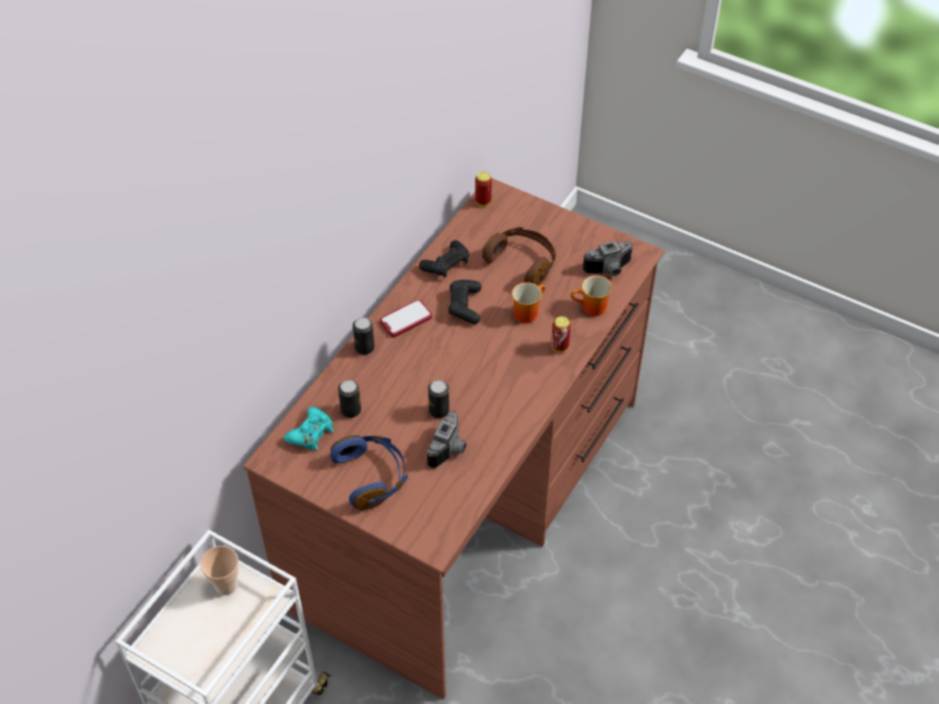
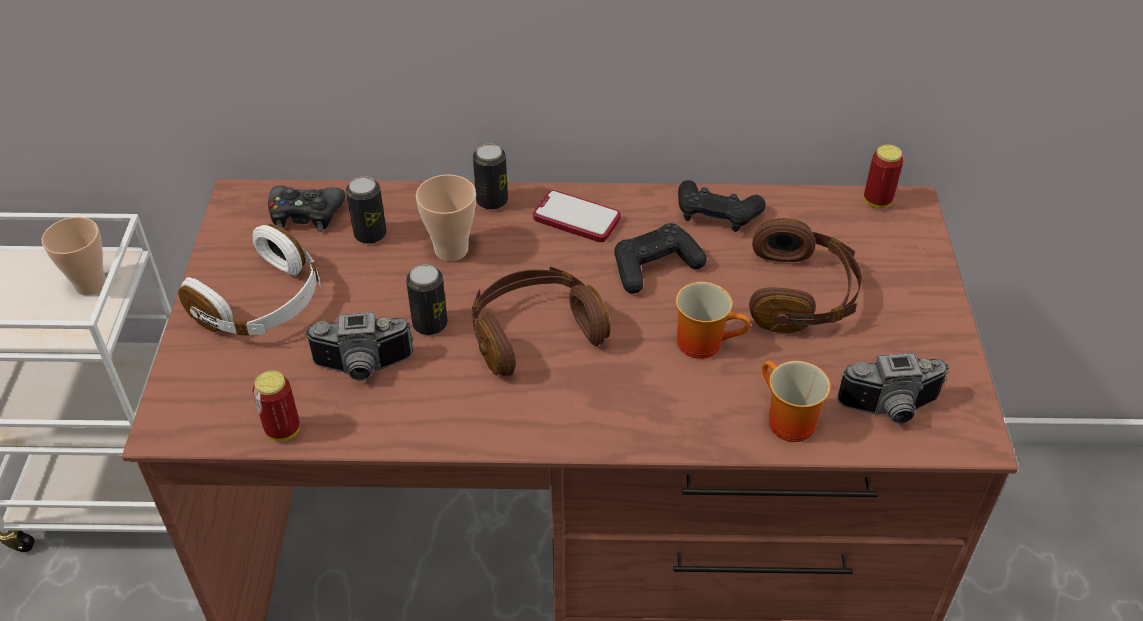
camera: 60 degrees right, 5 degrees down
turquoise game controller [284,406,334,450] -> black game controller [268,185,345,232]
blue headphones [330,435,408,511] -> white headphones [178,224,322,336]
can [551,316,571,352] -> can moved to [252,370,300,441]
camera [583,240,633,276] -> camera turned 45 degrees counterclockwise [837,353,950,424]
none -> cup [416,174,476,261]
none -> brown headphones [472,267,610,376]

